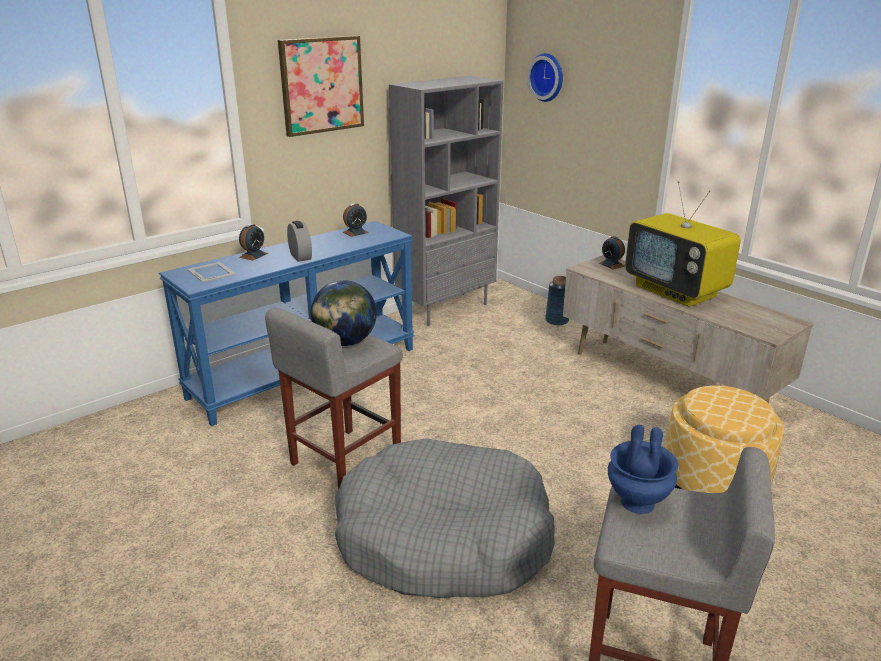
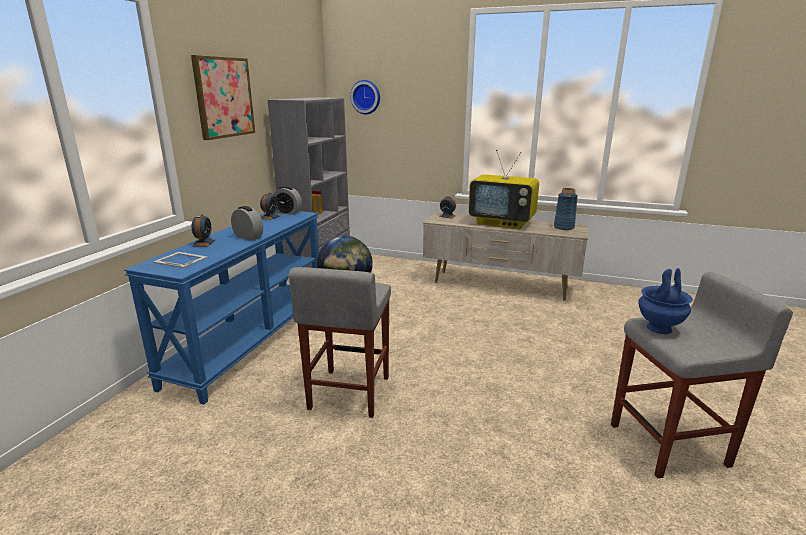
camera: 30 degrees left, 5 degrees down
grey dog bed [335,438,555,598] -> none
blue vase [545,276,569,325] -> blue vase moved to [554,188,578,230]
ottoman [665,385,784,493] -> none
none -> alarm clock [273,186,302,215]

